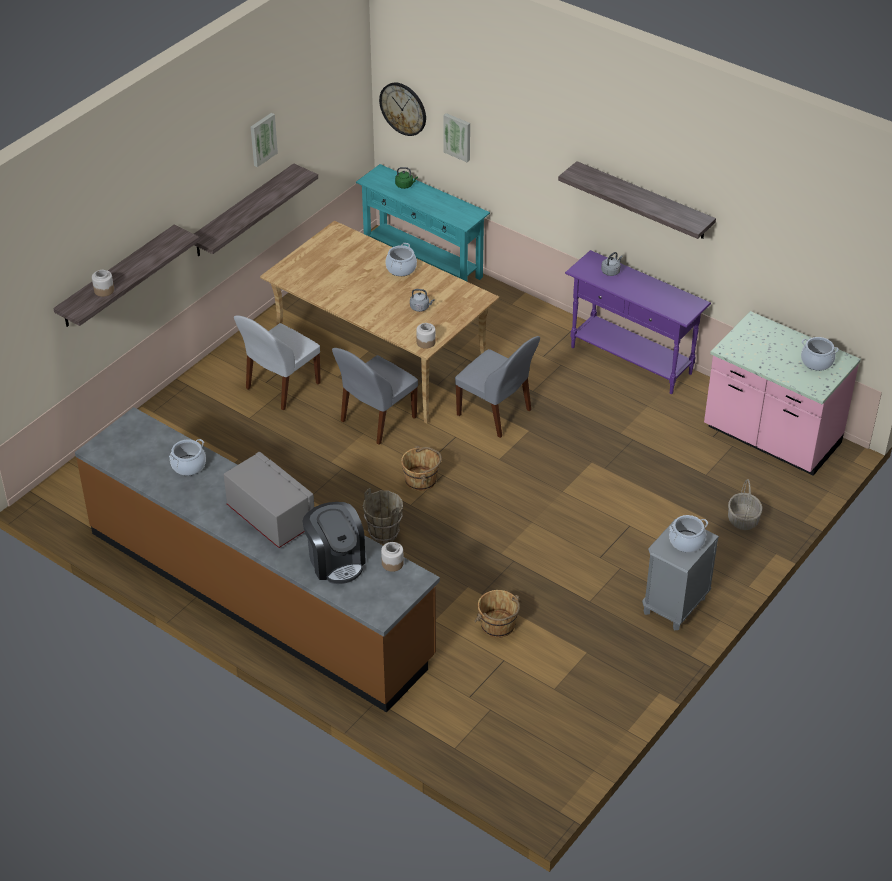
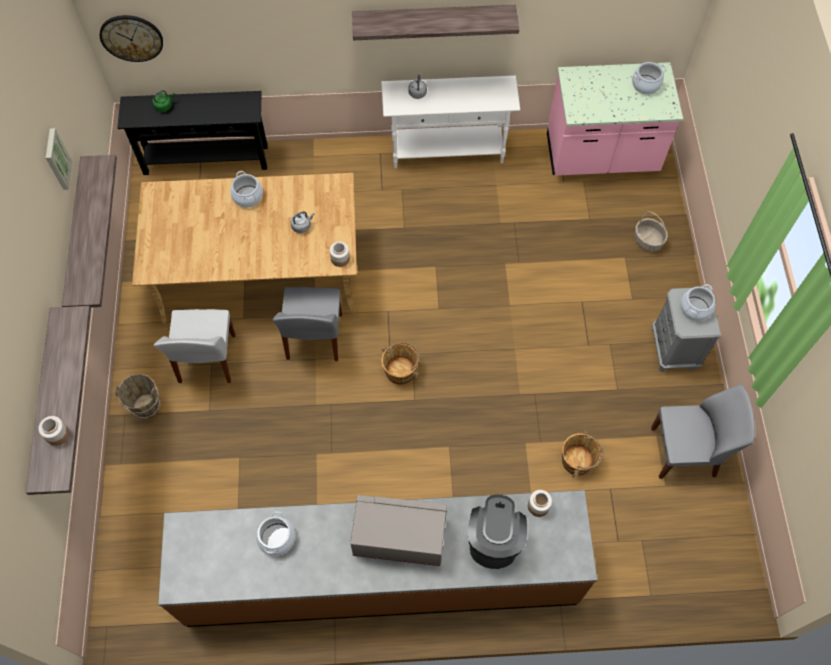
camera: 40 degrees left, 20 degrees up
coffee machine [303,502,366,584] -> coffee machine turned 105 degrees counterclockwise [468,495,527,569]
turquoise console table [356,164,490,281] -> black console table [117,91,268,175]
brown bucket [363,488,403,544] -> brown bucket moved to [115,374,160,419]
picture [443,113,470,162] -> none
grey chair [455,336,540,438] -> grey chair moved to [651,384,755,479]
purple console table [565,250,711,394] -> white console table [381,76,520,168]

